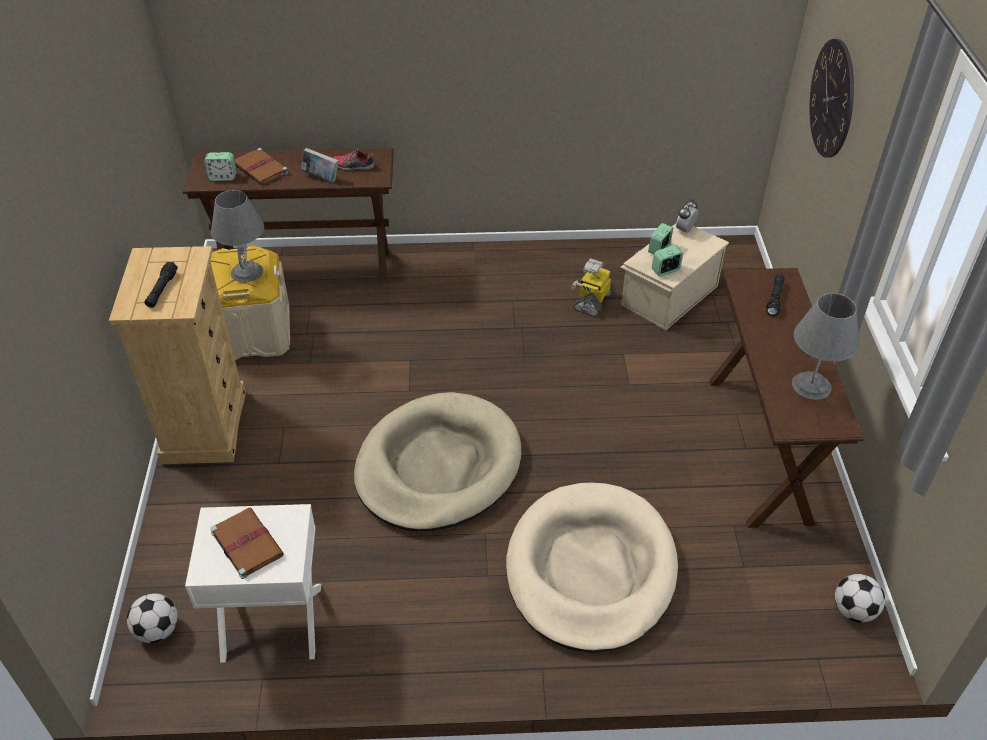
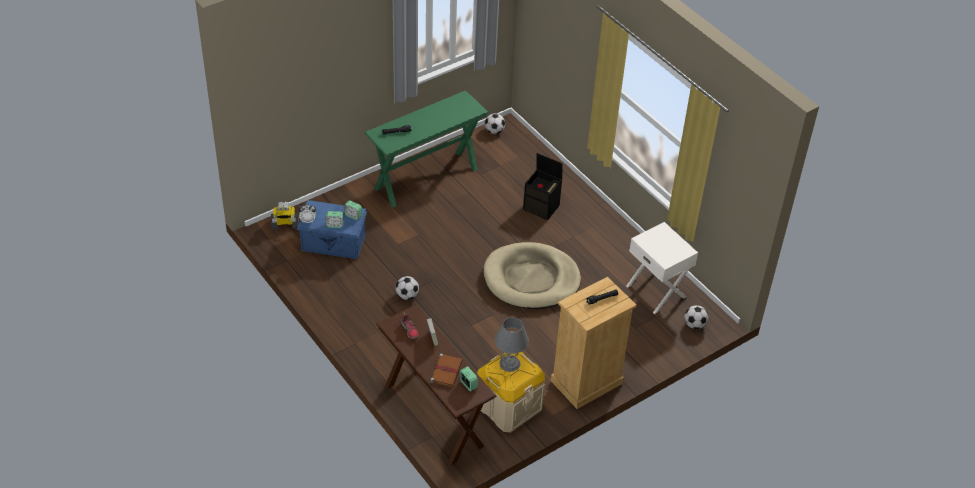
camera: 125 degrees left, 0 degrees up
brown book [210,507,284,579] -> none
beige dog bed [506,482,678,653] -> black storage box [523,153,563,220]
toy robot [571,258,615,316] -> toy robot moved to [271,202,299,230]
beige storage box [621,224,729,330] -> blue storage box [297,200,367,259]
brown console table [709,268,864,528] -> green console table [365,91,489,207]
grey table lamp [792,293,859,400] -> none
wall clock [810,39,854,158] -> none
none -> football [395,276,419,300]

